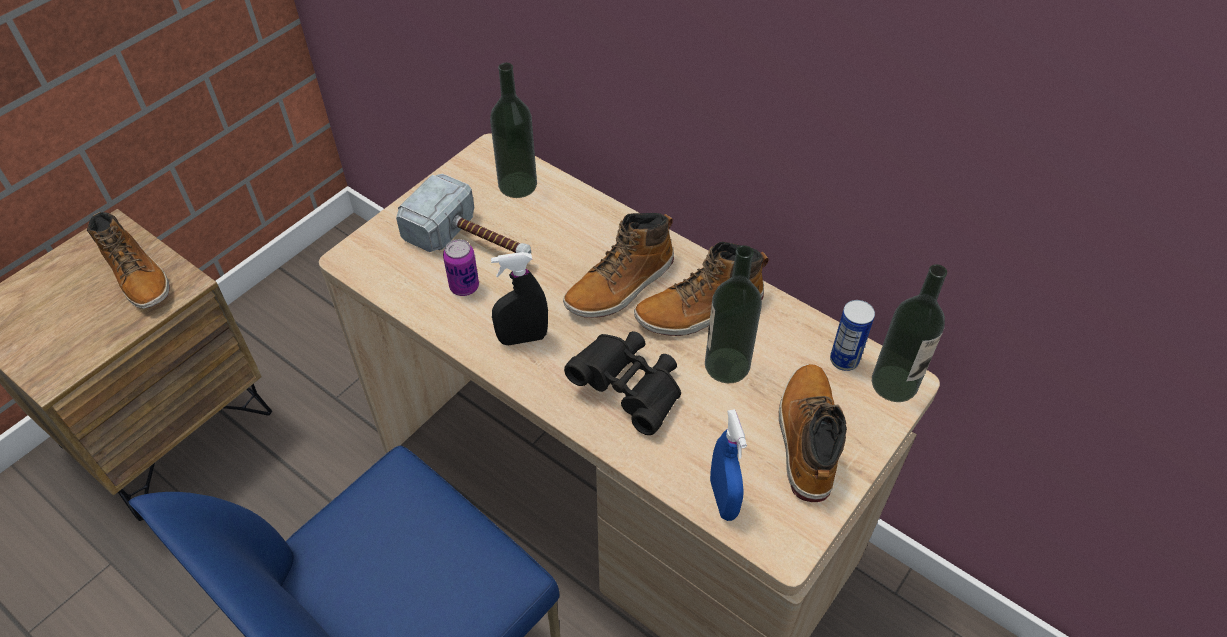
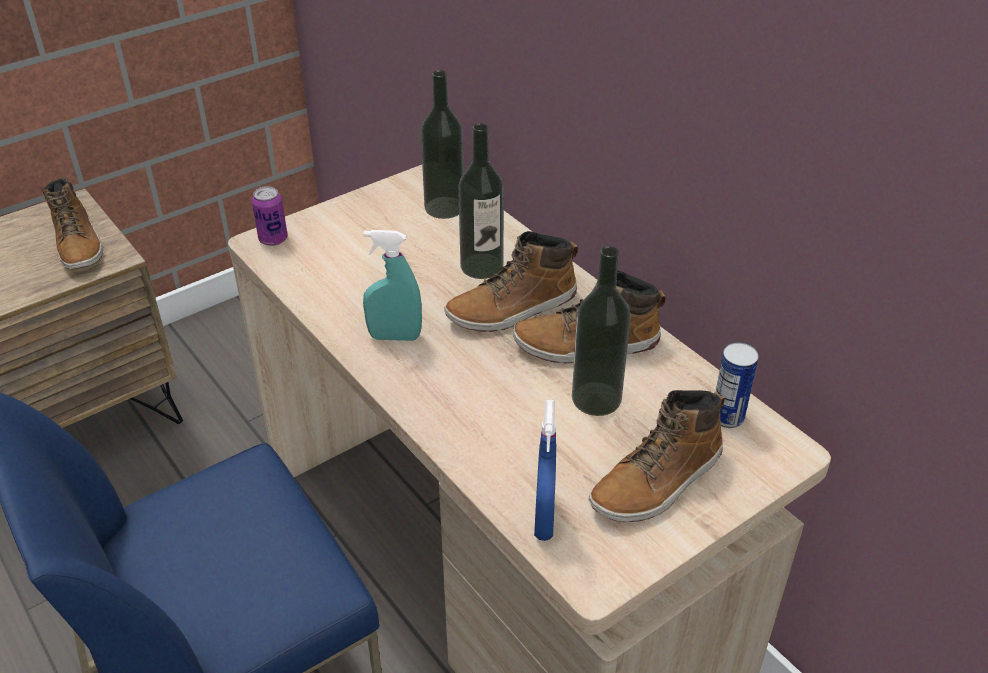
camera: 15 degrees right, 10 degrees down
hammer [396,173,531,254] -> none
can [443,239,479,296] -> can moved to [252,186,288,246]
black spray bottle [491,252,548,345] -> turquoise spray bottle [363,230,422,341]
black binoculars [564,331,681,435] -> none
boot [779,364,847,502] -> boot turned 150 degrees counterclockwise [588,390,725,522]
bottle [872,264,947,402] -> bottle moved to [458,123,504,279]

